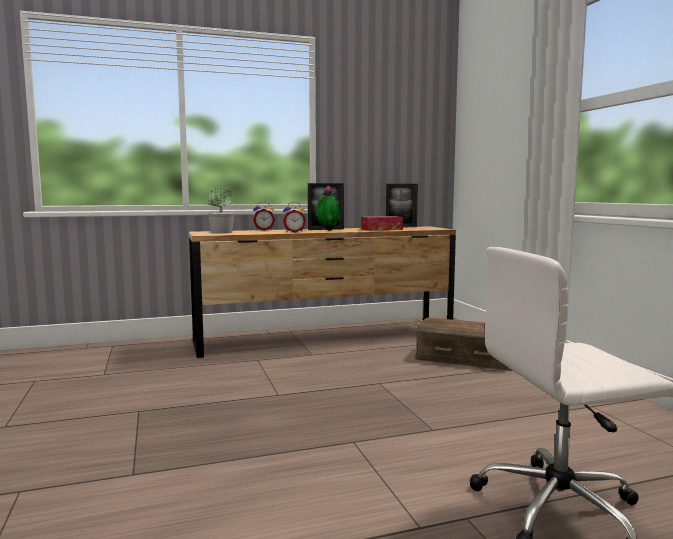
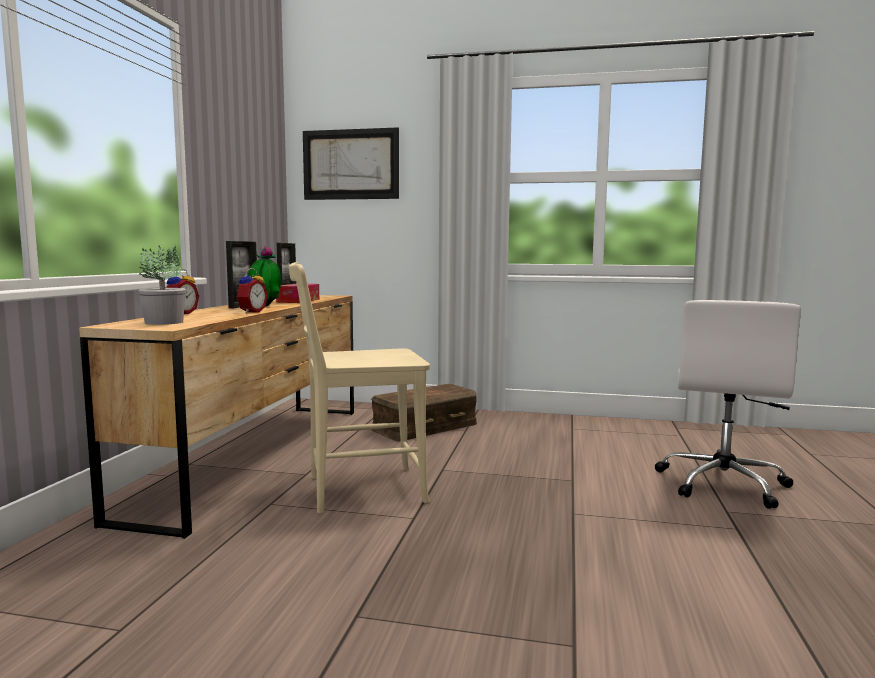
camera: 60 degrees left, 0 degrees up
none -> beige chair [289,262,430,513]
none -> picture [303,127,399,200]

